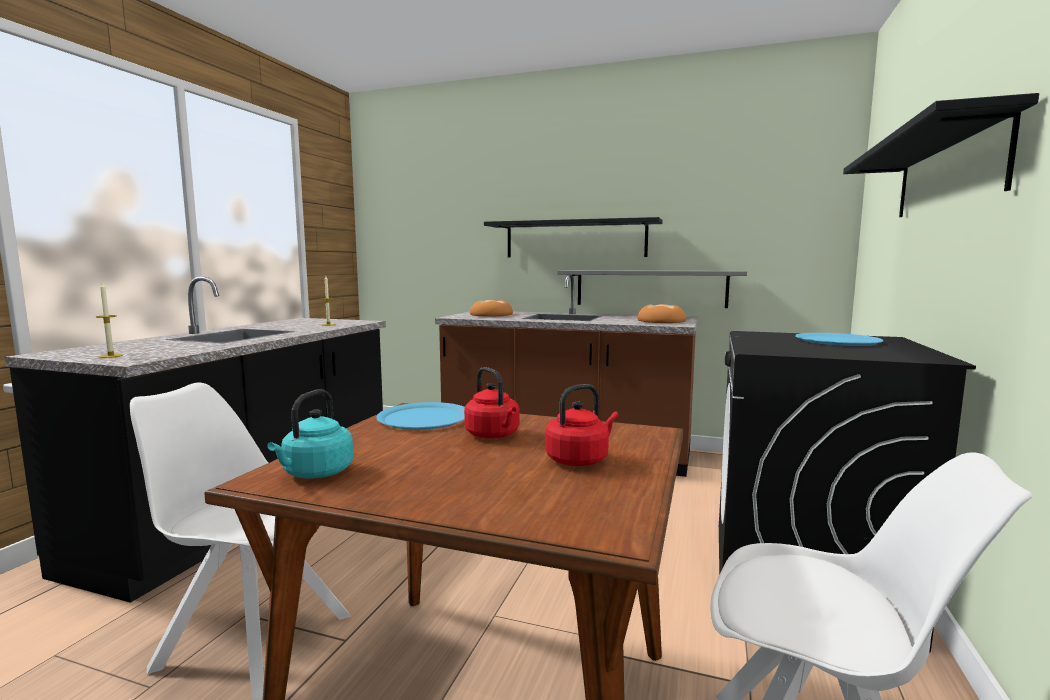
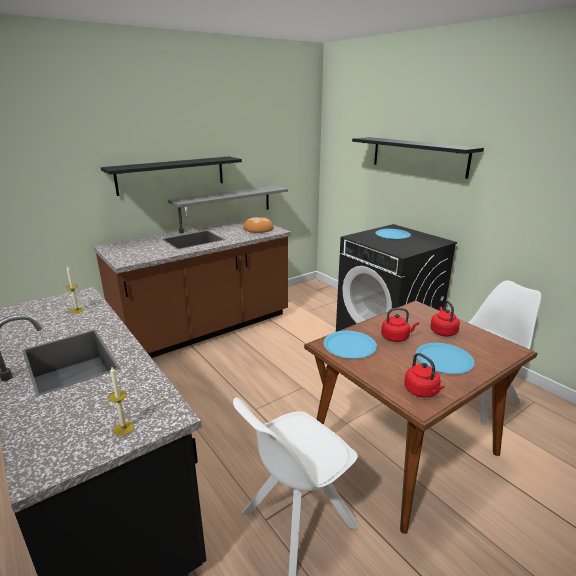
camera: 55 degrees left, 15 degrees up
turquoise kettle [267,389,354,479] -> red kettle [404,353,445,398]
bread [470,300,513,316] -> none
none -> blue plate [416,343,475,374]

